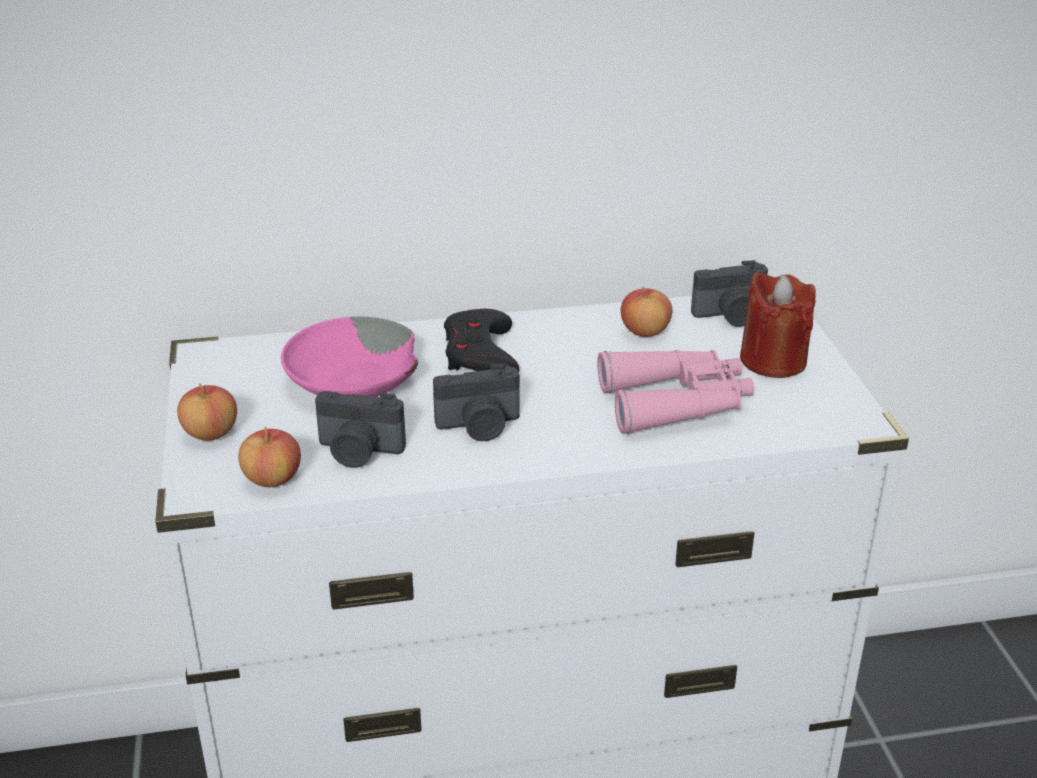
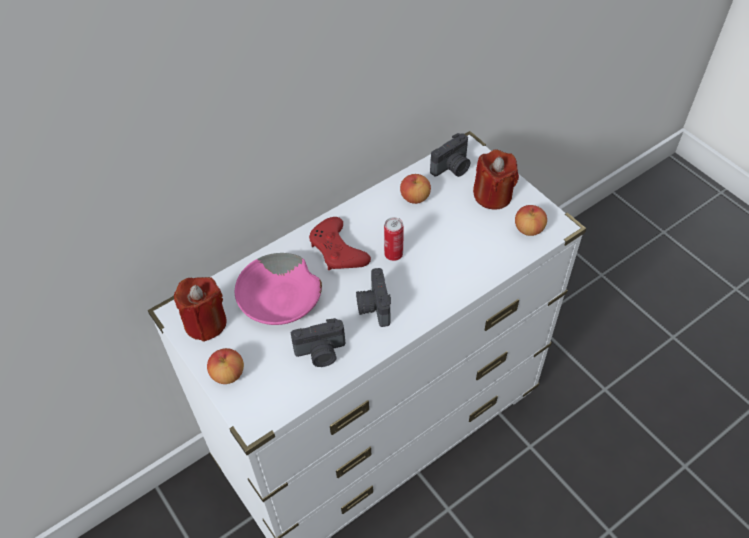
camera: 25 degrees left, 20 degrees up
apple [238,427,301,487] -> apple moved to [515,205,547,236]
camera [433,363,520,441] -> camera turned 120 degrees clockwise [356,268,391,327]
black game controller [444,309,519,372] -> red game controller [309,217,371,270]
pink binoculars [597,350,754,434] -> none
none -> red candle [174,277,227,342]
none -> can [384,217,404,261]

